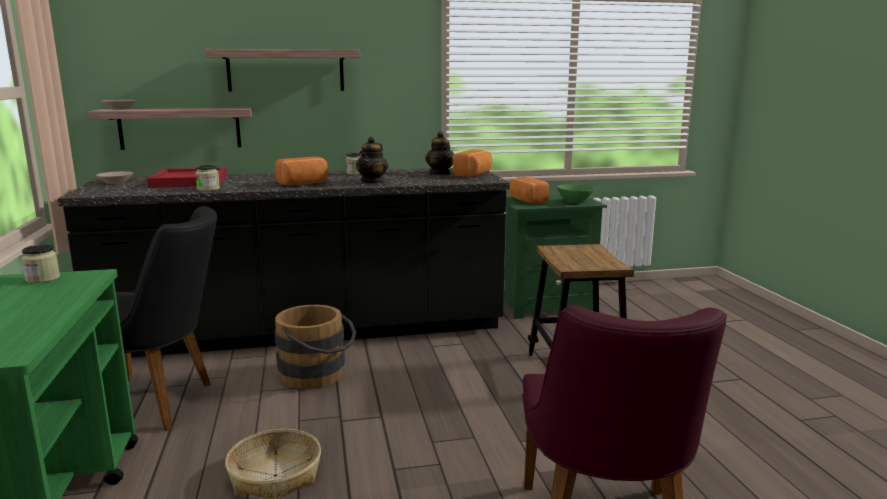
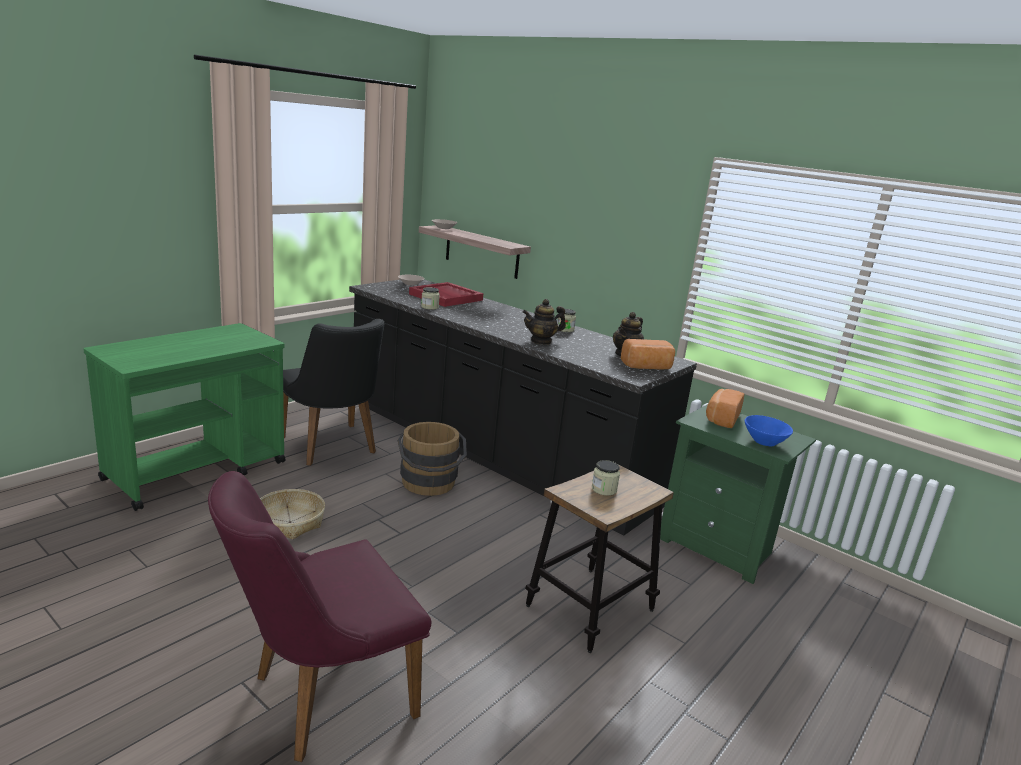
camera: 50 degrees right, 5 degrees up
jar [21,244,60,283] -> jar moved to [592,460,620,496]
shelf [204,49,360,91] -> none
bread [275,157,328,186] -> none
green bowl [557,184,595,203] -> blue bowl [745,415,793,446]

